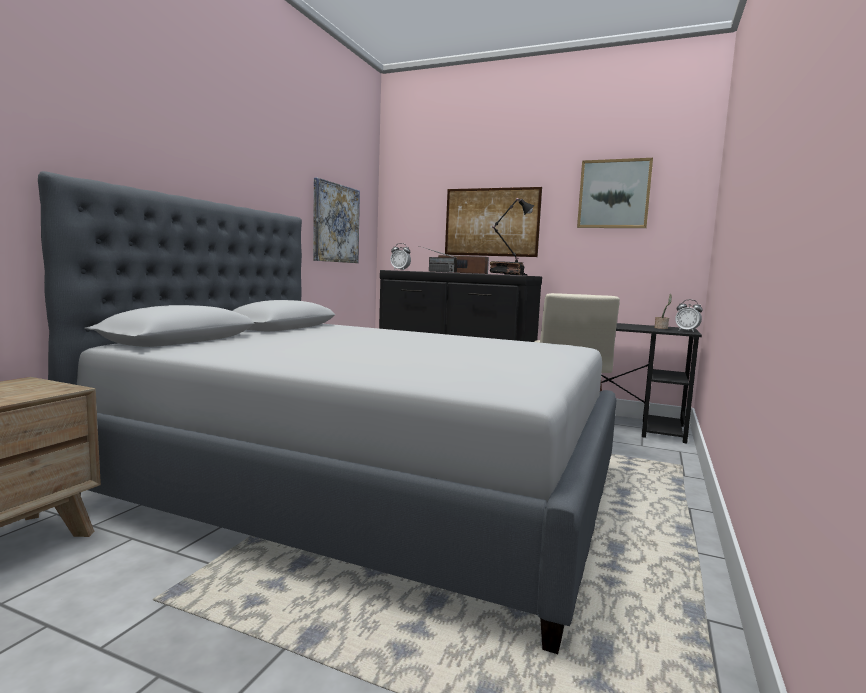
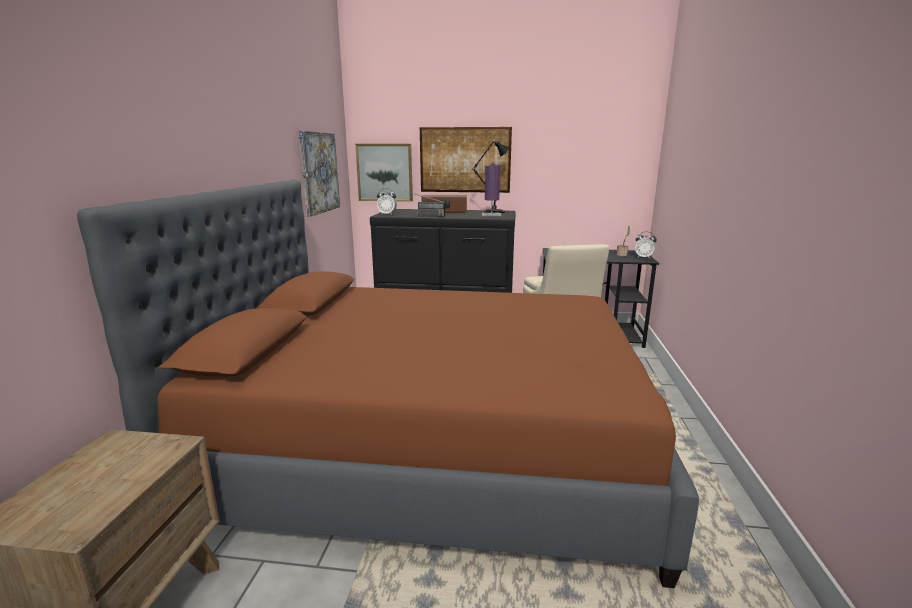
camera: 15 degrees left, 10 degrees up
grey bed [38,171,616,654] -> brown bed [77,179,699,588]
black book [490,261,524,275] -> purple table lamp [482,166,501,217]
picture [577,158,653,228] -> picture moved to [355,144,413,202]

